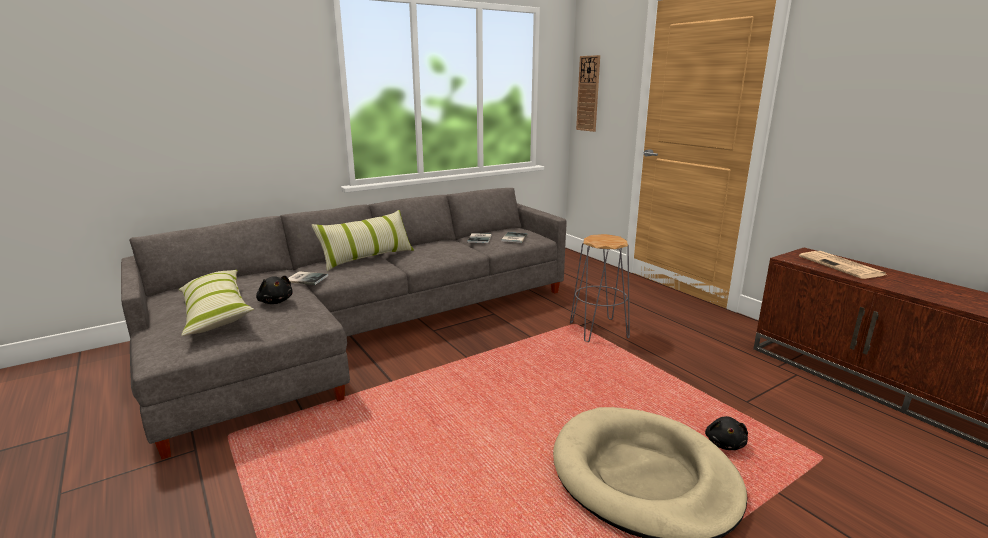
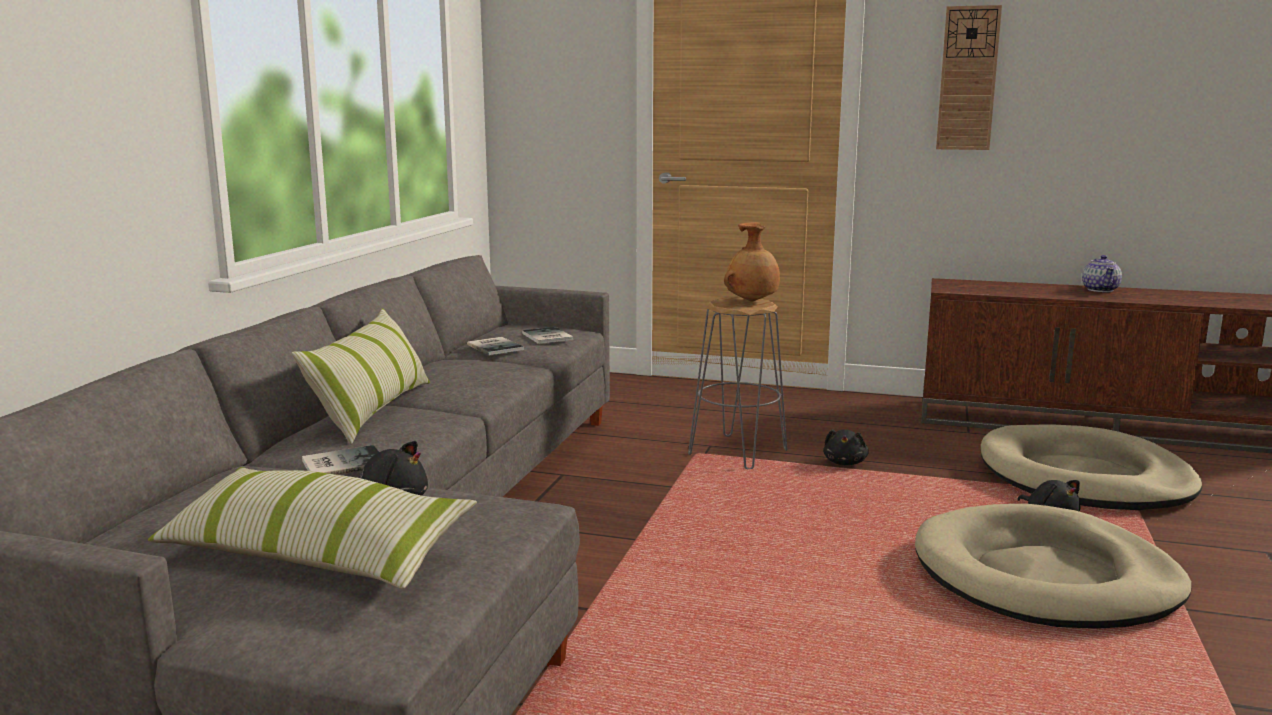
camera: 40 degrees left, 5 degrees down
wall clock [576,55,600,132] -> wall clock moved to [936,5,1002,150]
newspaper [799,251,886,279] -> none
none -> brown vase [724,222,780,302]
none -> black plush toy [823,429,869,465]
none -> beige dog bed [981,424,1202,510]
none -> teapot [1082,255,1122,292]

